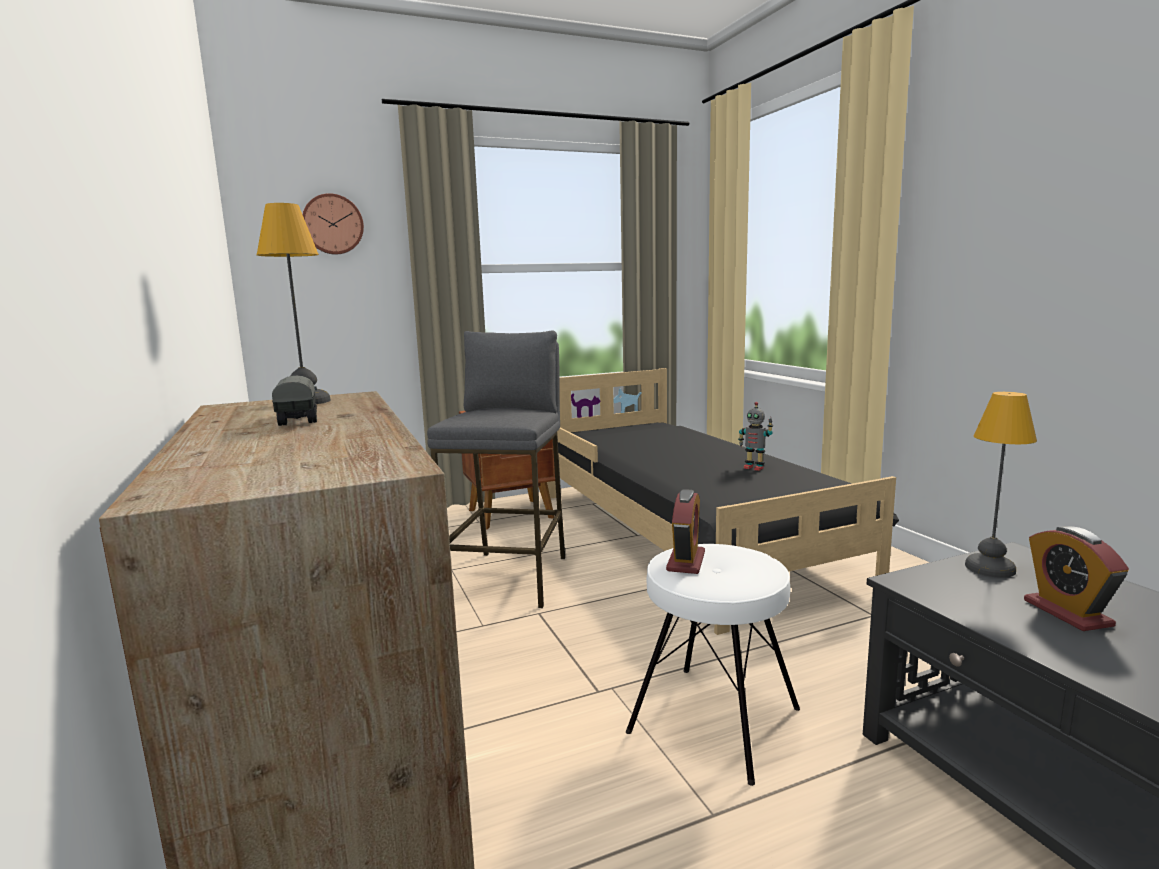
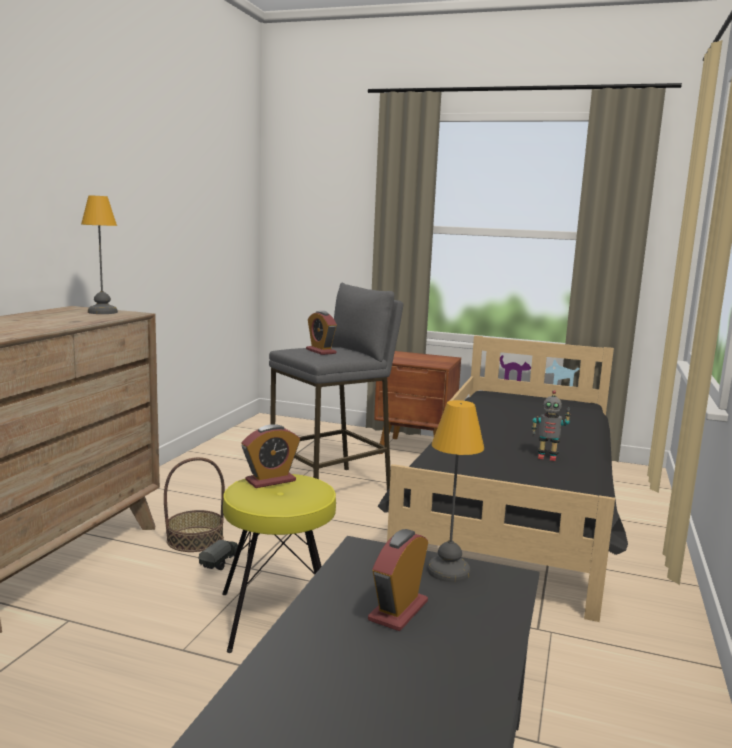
camera: 40 degrees right, 0 degrees up
toy truck [272,376,317,426] -> toy truck moved to [199,540,238,570]
wall clock [302,193,364,255] -> none
white stool [626,544,800,786] -> yellow stool [222,474,336,653]
toy robot [738,402,774,471] -> toy robot turned 60 degrees counterclockwise [531,390,571,461]
none -> basket [164,457,225,552]
none -> alarm clock [306,311,337,355]

